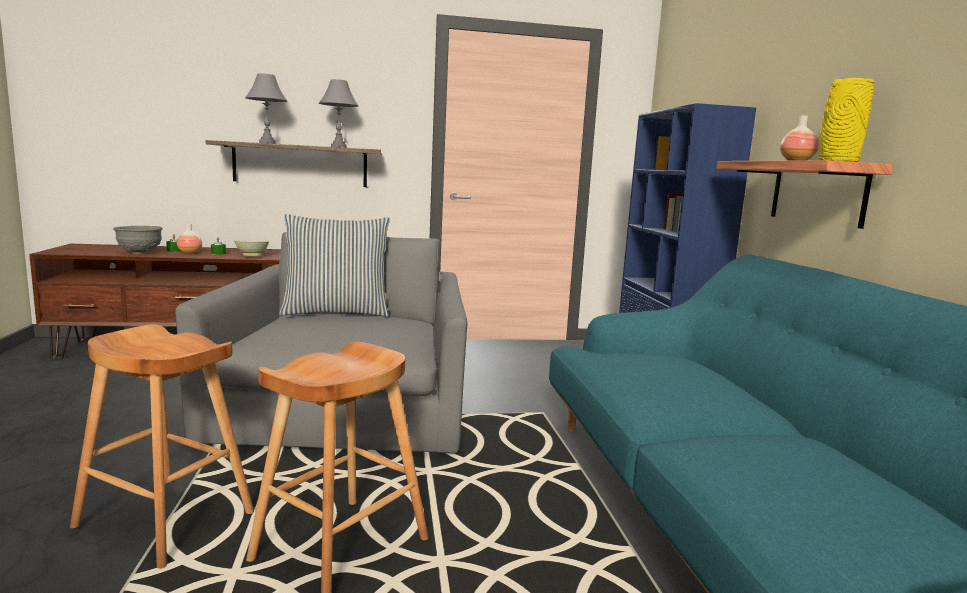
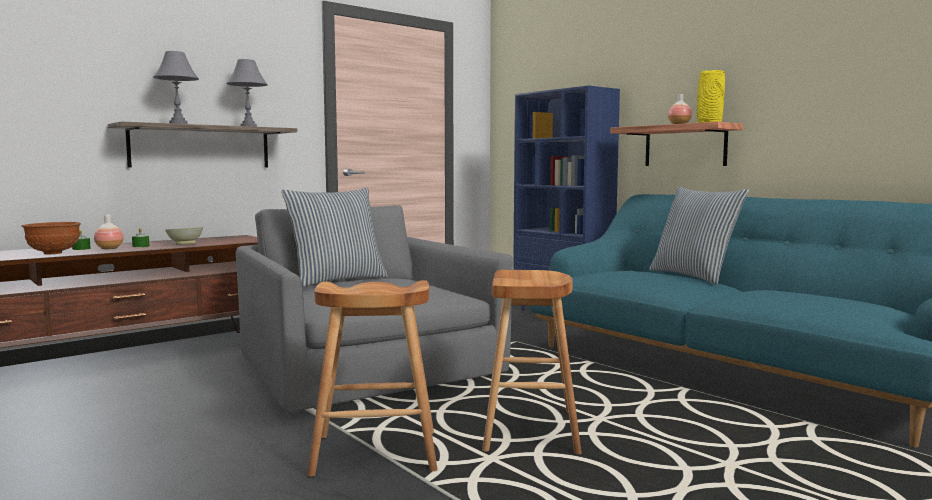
camera: 30 degrees left, 5 degrees down
grey bowl [113,226,163,254] -> brown bowl [22,222,81,255]
none -> pillow [649,187,749,285]

